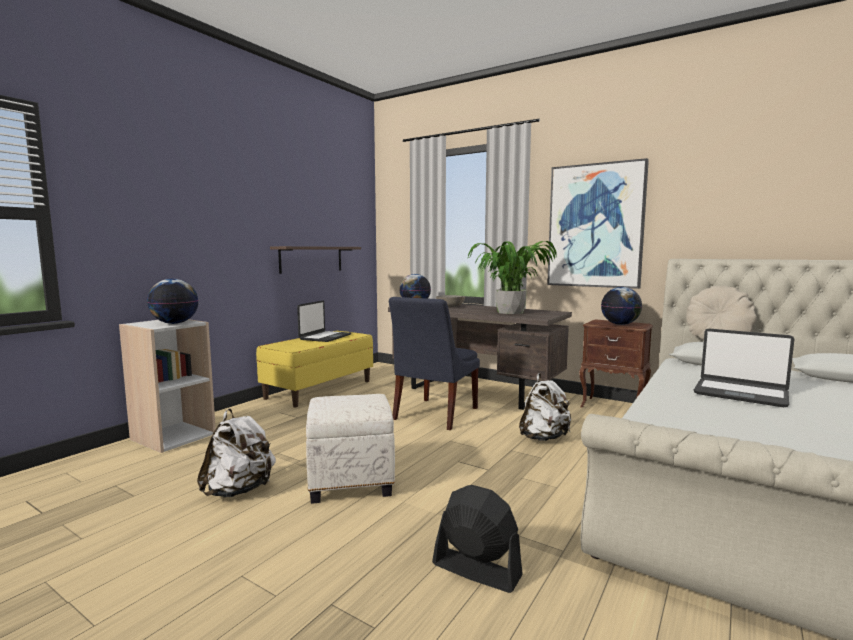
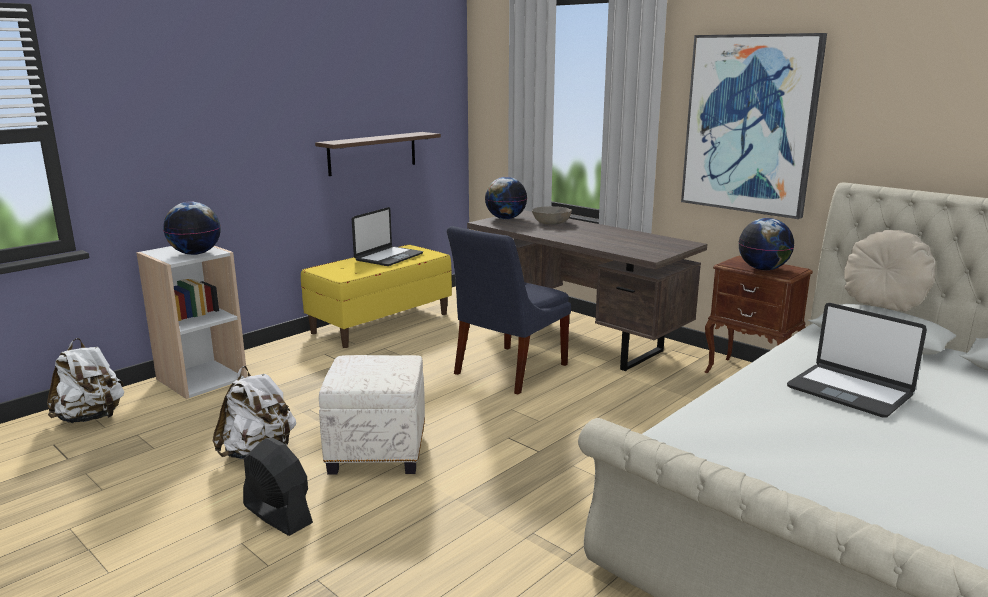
camera: 10 degrees right, 10 degrees up
black fan [432,485,523,593] -> black fan moved to [243,438,313,536]
potted plant [468,241,557,314] -> none
white backpack [519,373,571,441] -> white backpack moved to [47,338,125,423]

